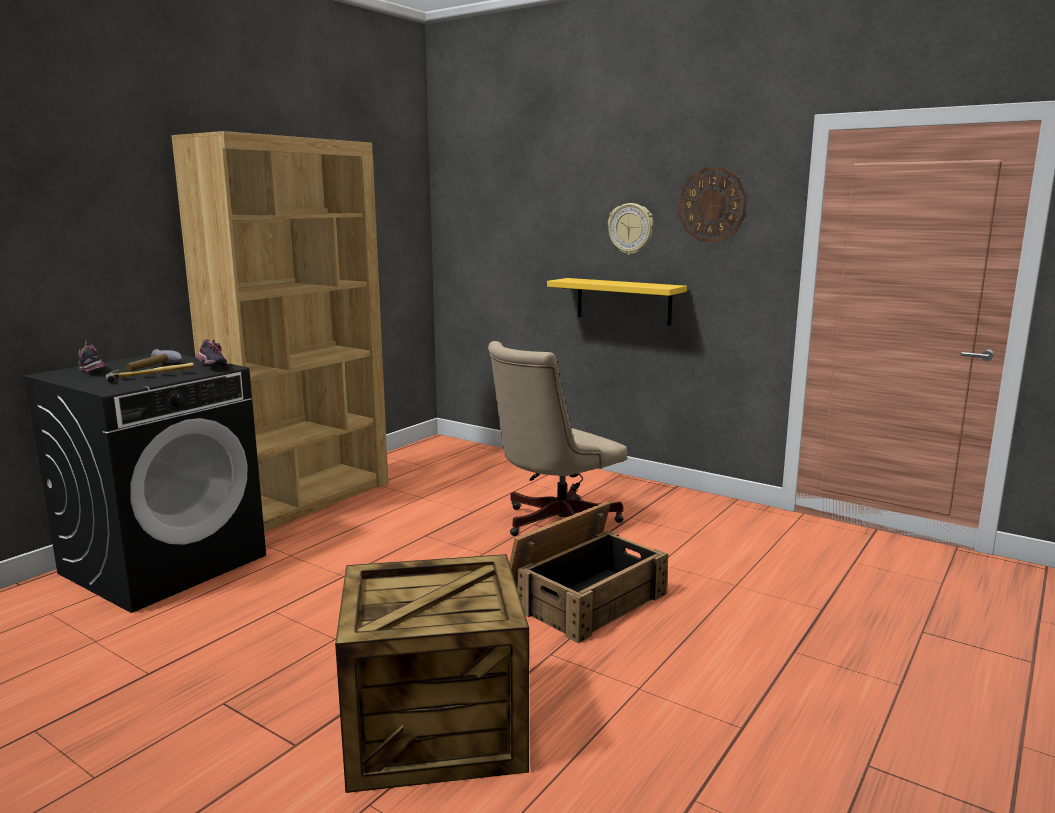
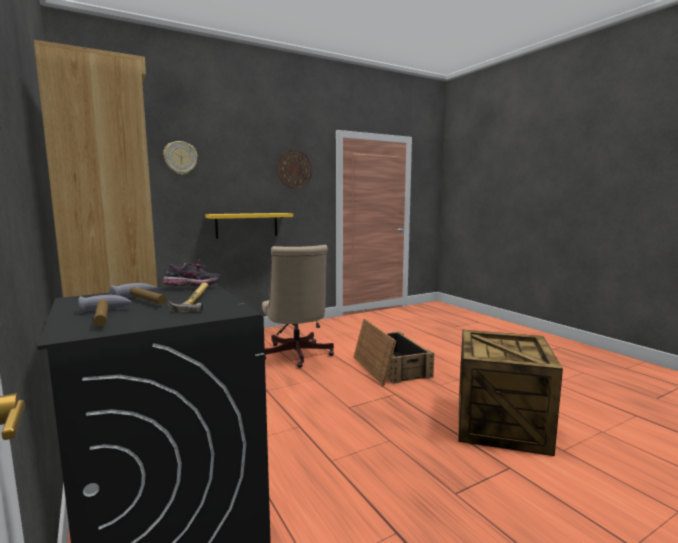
camera: 65 degrees left, 5 degrees down
shoe [78,341,106,373] -> hammer [78,295,132,326]
wall clock [608,203,653,255] -> wall clock moved to [163,141,198,175]

